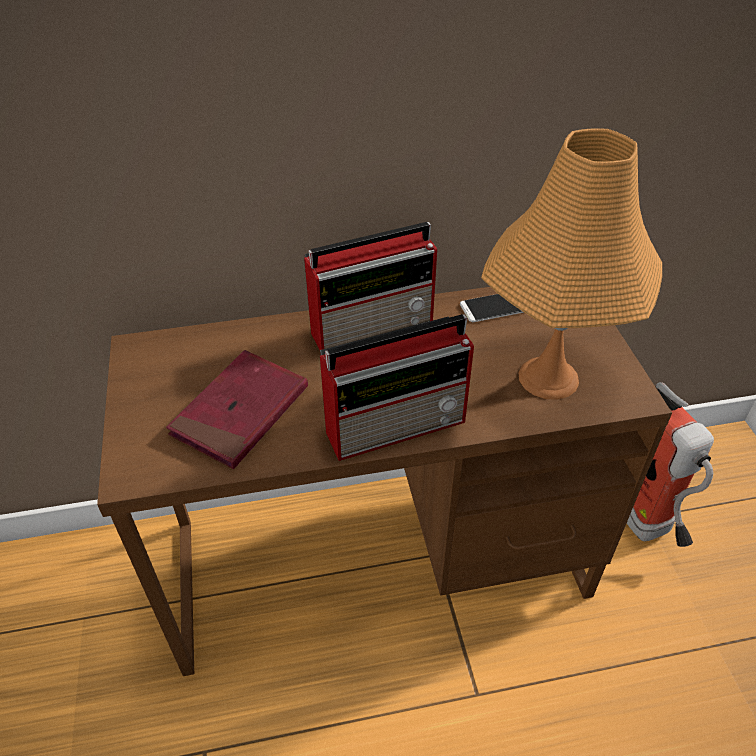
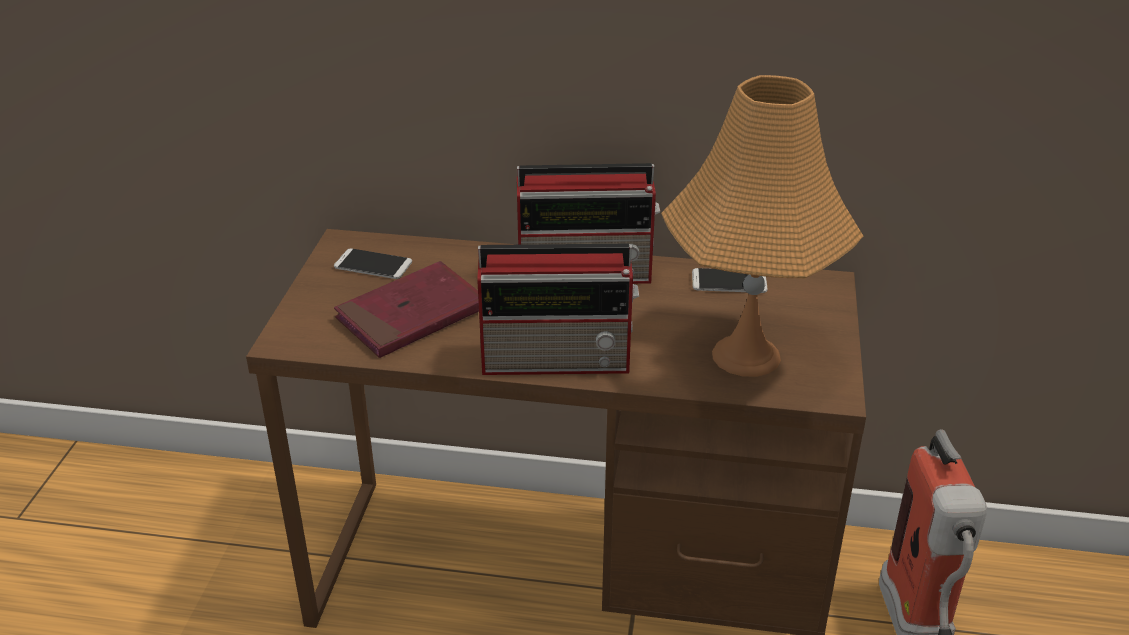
camera: 20 degrees right, 10 degrees down
none -> phone [334,248,412,279]

